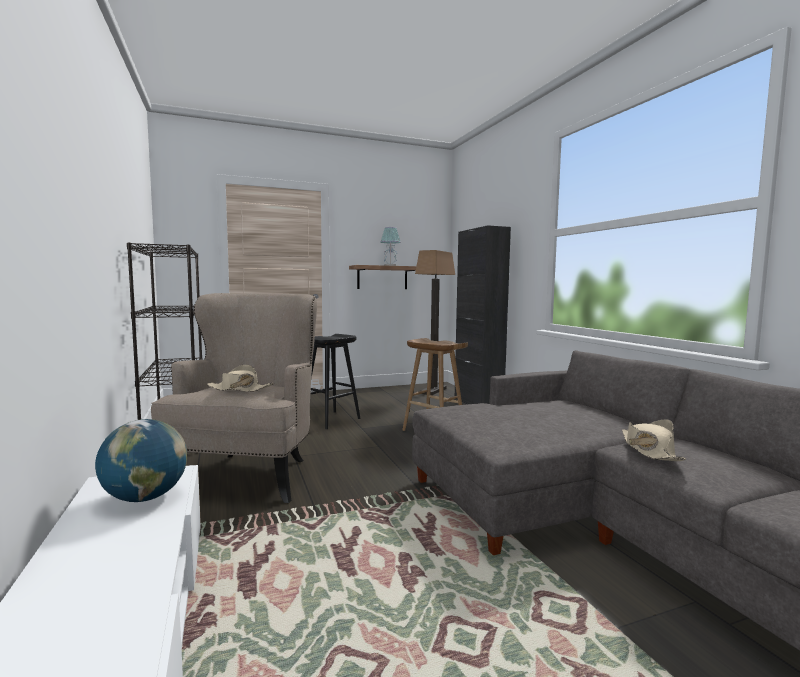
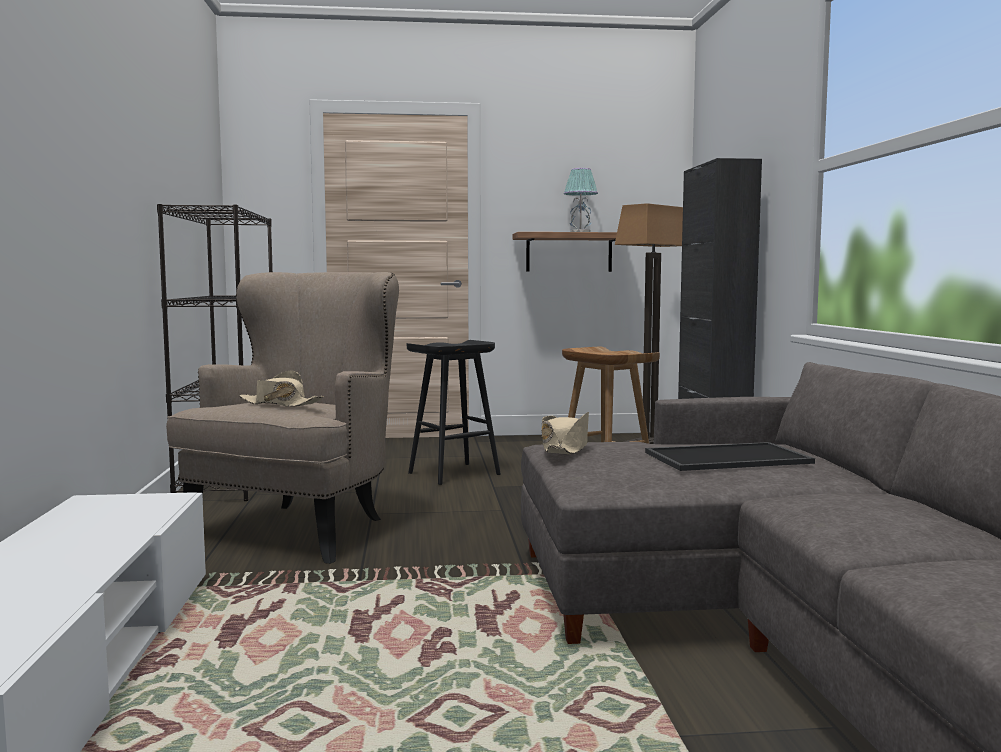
camera: 15 degrees right, 0 degrees up
globe [95,419,187,502] -> none
beige hat [622,419,686,461] -> beige hat moved to [542,412,589,454]
none -> tray [645,442,815,471]

